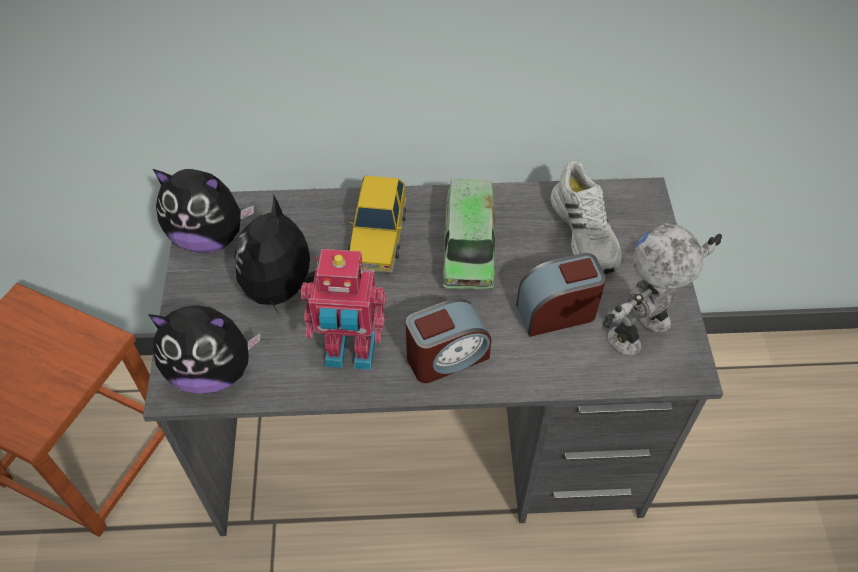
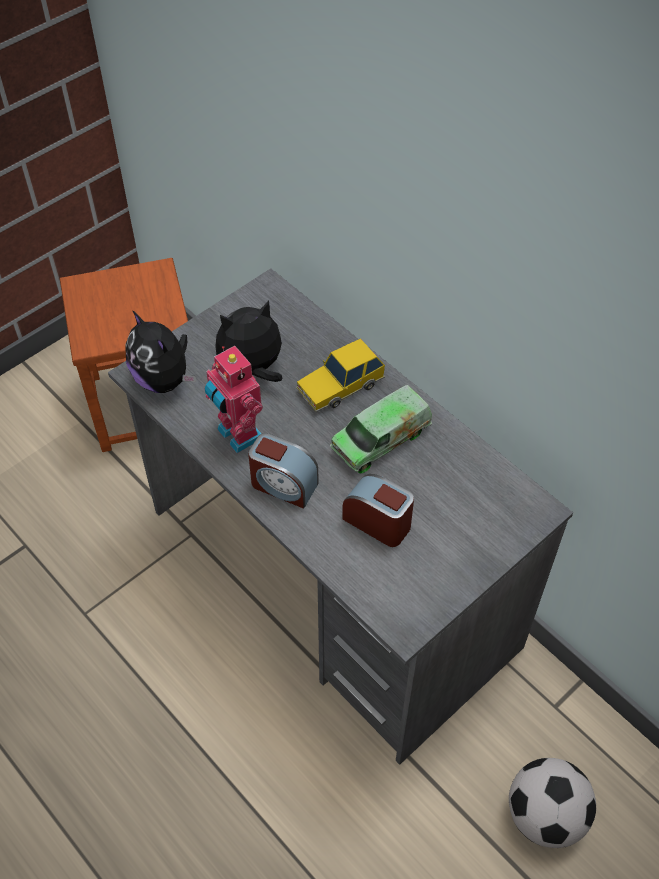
camera: 50 degrees right, 0 degrees up
plush toy [153,169,254,253] -> none
white shoe [550,162,622,274] -> none
toy robot [603,223,722,355] -> none
none -> football [509,758,596,848]

